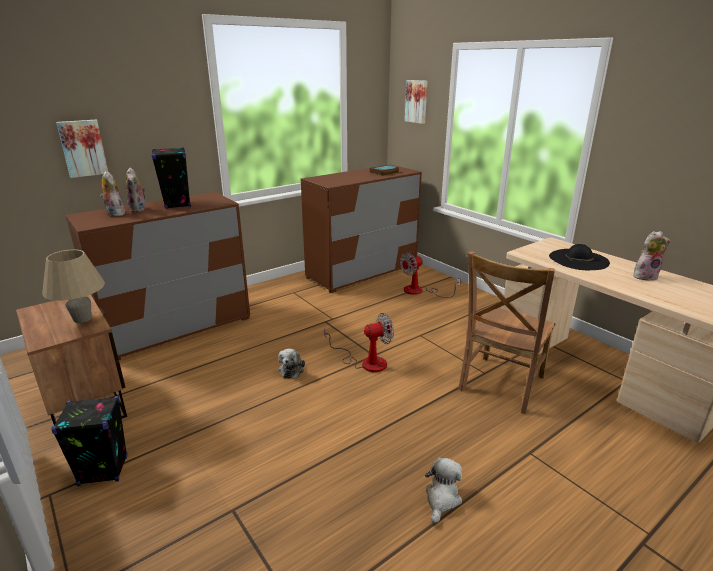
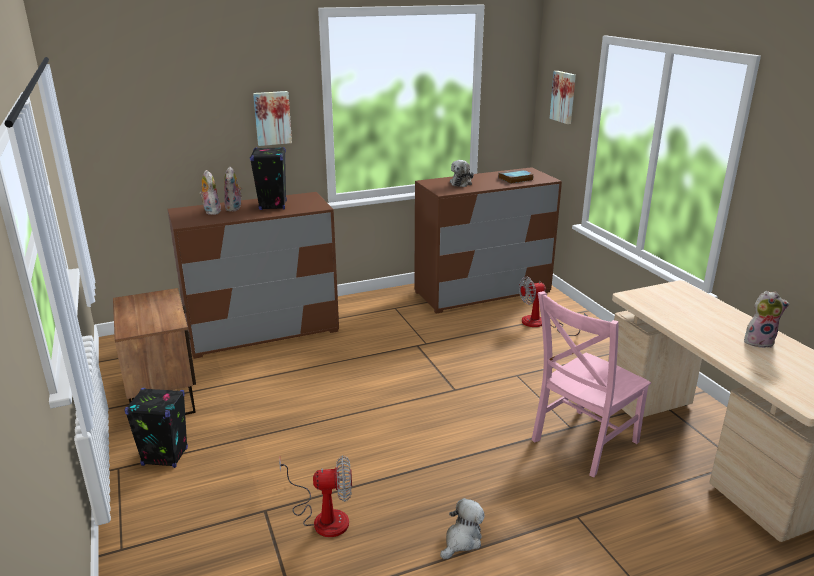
camera: 15 degrees right, 0 degrees up
beige table lamp [42,249,105,323] -> none
picture [56,120,108,178] -> picture moved to [253,91,292,146]
plush toy [278,348,305,379] -> plush toy moved to [450,160,474,187]
fan [324,313,394,372] -> fan moved to [279,455,352,537]
brown chair [458,251,556,414] -> pink chair [532,291,651,477]
black hat [549,244,610,270] -> none

